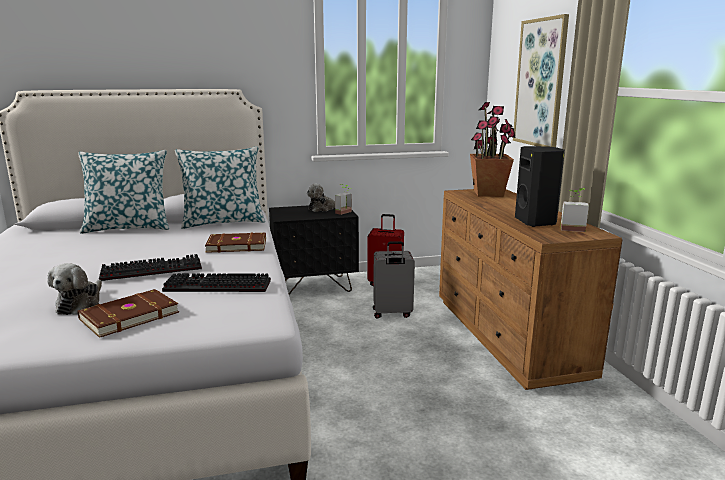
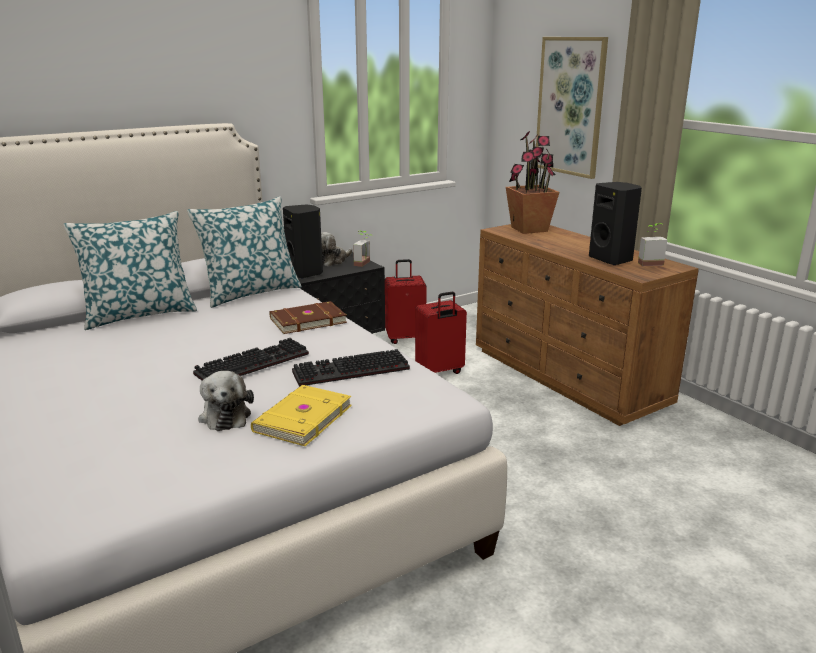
camera: 20 degrees left, 5 degrees up
brown book [77,289,179,338] -> yellow book [251,385,352,446]
grey suitcase [373,241,415,319] -> red suitcase [415,292,467,374]
none -> black speaker [283,204,323,279]

